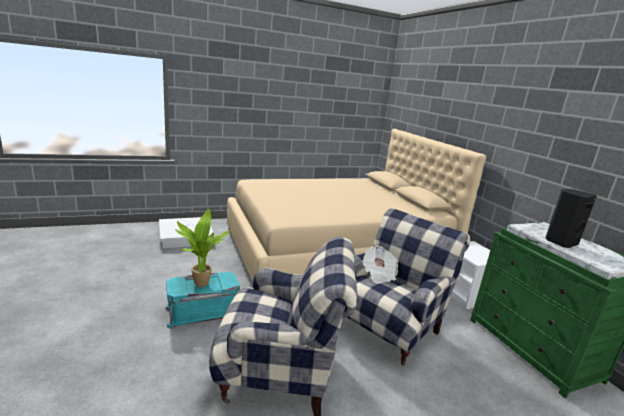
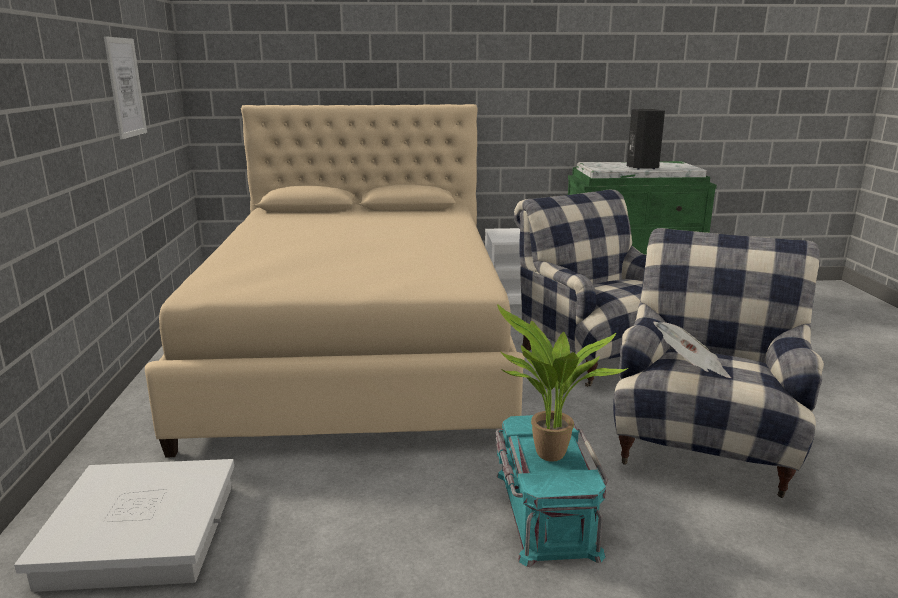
camera: 70 degrees left, 0 degrees up
newspaper [362,246,398,284] -> newspaper moved to [653,322,732,378]
none -> picture [104,36,147,139]

